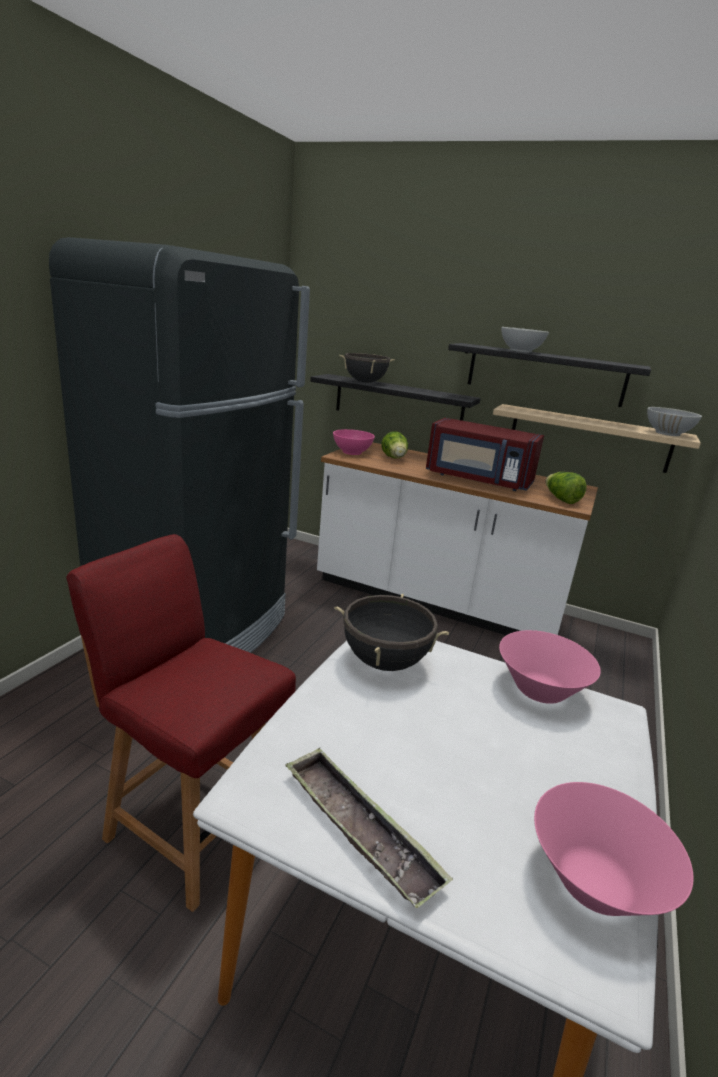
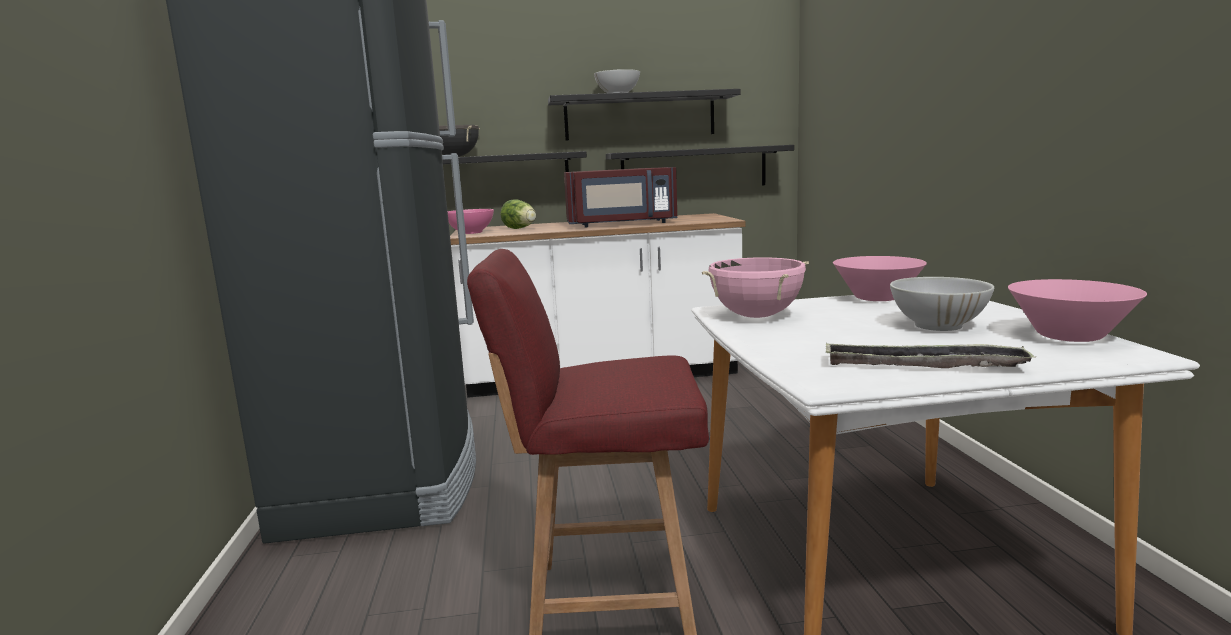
camera: 30 degrees left, 10 degrees down
black cooking pot [334,594,449,671] -> pink cooking pot [702,258,809,318]
beige shelf [493,404,701,473] -> black shelf [606,145,794,185]
lettuce [545,472,587,504] -> none
white bowl [647,407,702,436] -> white bowl moved to [890,277,994,331]

